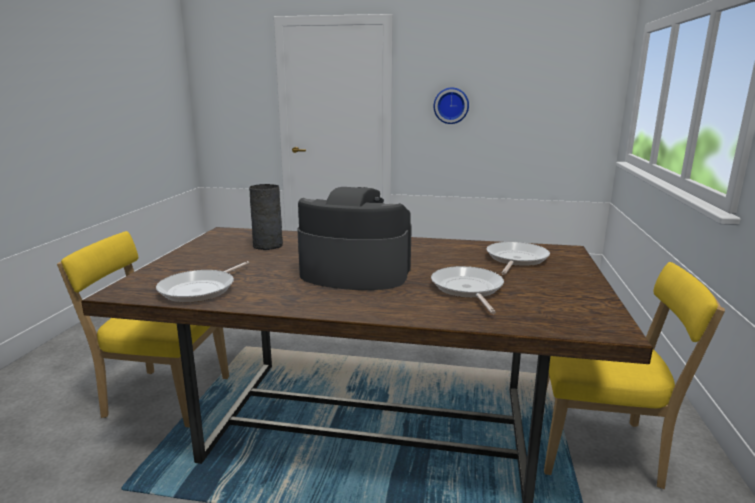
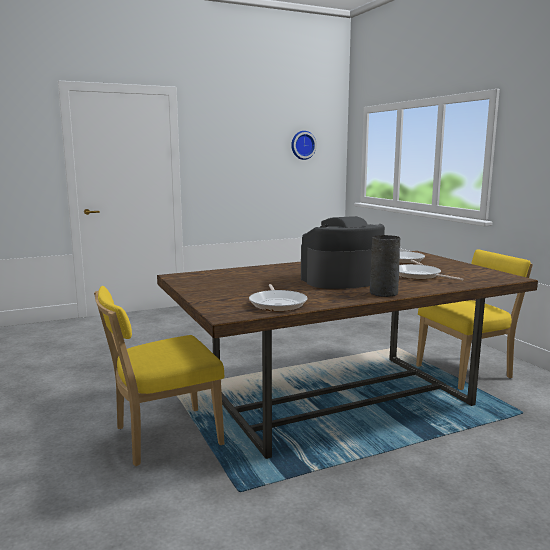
camera: 35 degrees left, 5 degrees down
grey vase [249,184,283,250] -> grey vase moved to [370,235,400,297]
wall clock [433,87,469,124] -> wall clock moved to [291,131,317,160]

